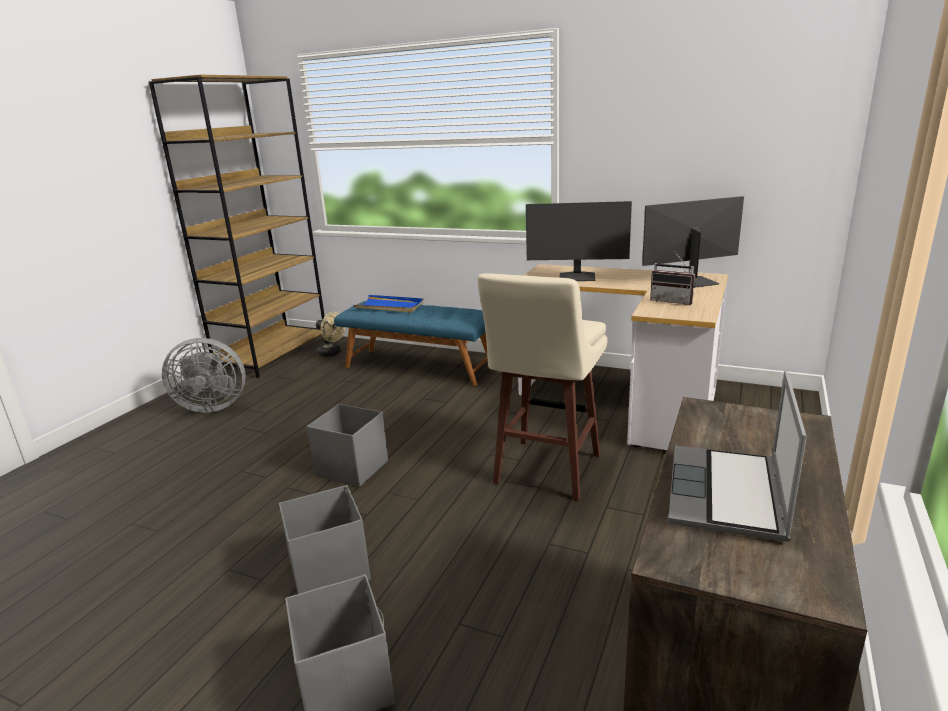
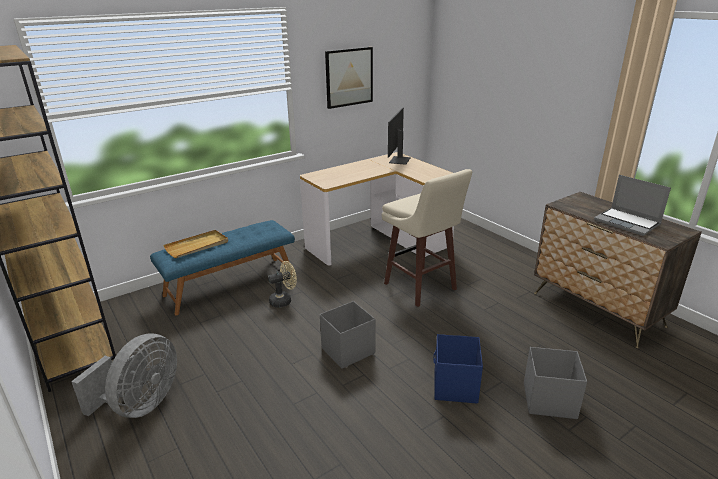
camera: 60 degrees left, 5 degrees up
grey storage box [279,485,371,594] -> blue storage box [433,334,483,404]
beige fan [316,312,345,357] -> beige fan moved to [268,261,297,308]
blue tray [354,295,424,313] -> beige tray [163,230,228,258]
monitor [526,201,632,281] -> none
radio [650,251,696,305] -> none
none -> picture [325,47,373,109]

